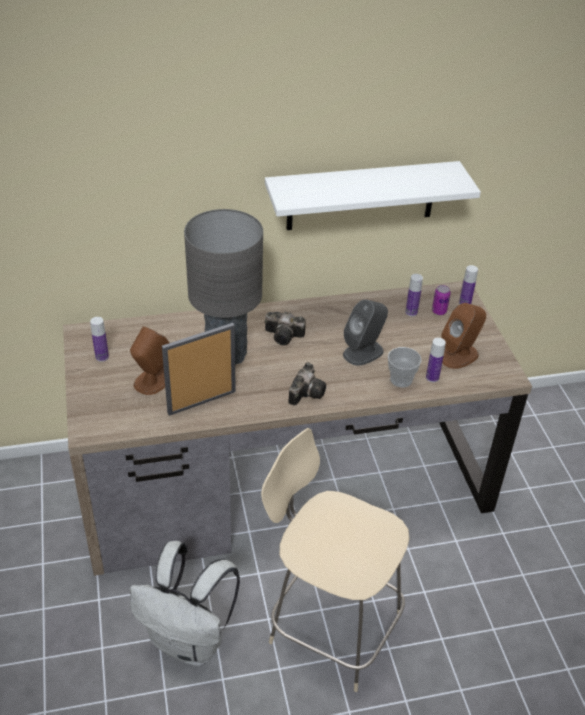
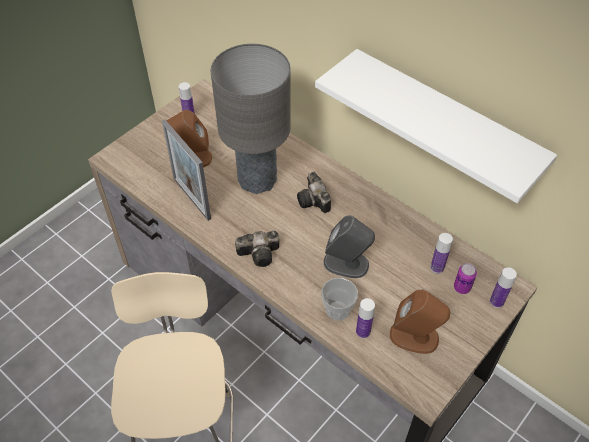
camera: 55 degrees right, 10 degrees up
white backpack [130,541,240,666] -> none
picture frame [162,323,236,416] -> picture frame turned 150 degrees counterclockwise [162,120,211,221]

